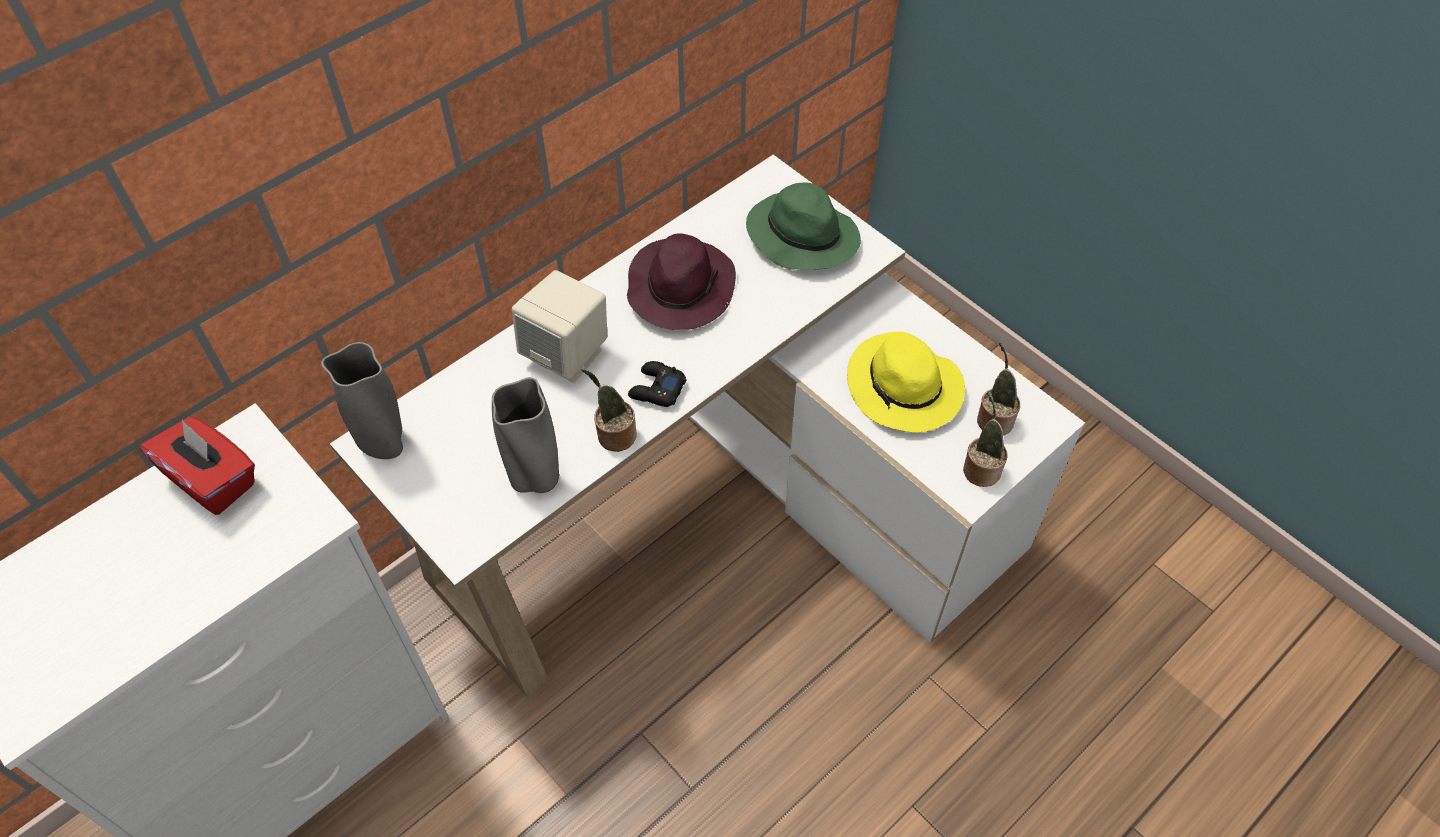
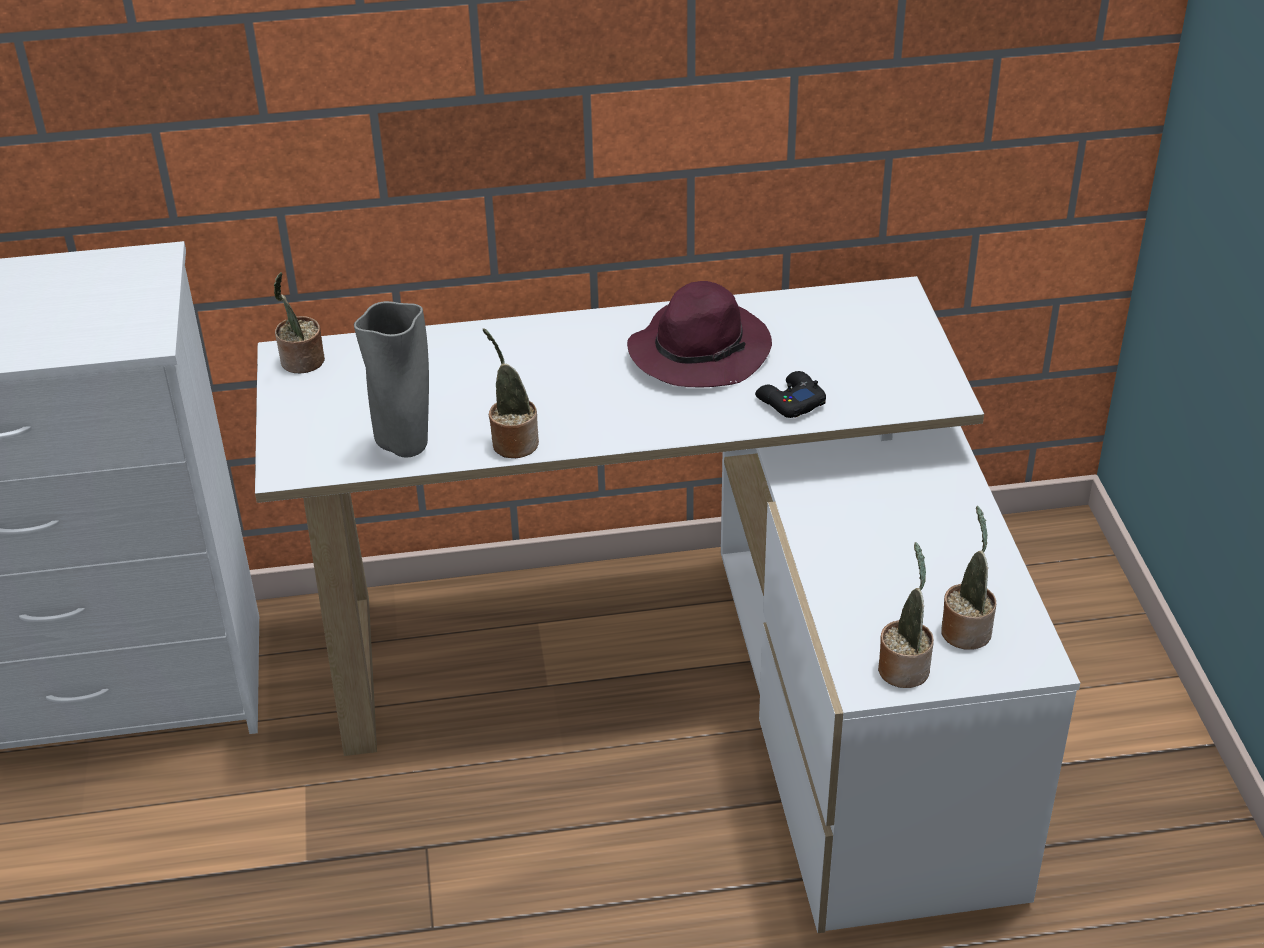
camera: 35 degrees right, 15 degrees down
red tissue box [140,416,255,515] -> none
grey vase [321,342,403,459] -> potted plant [273,272,325,373]
beige speaker [512,270,607,383] -> none
black game controller [628,361,686,407] -> black game controller moved to [755,371,826,418]
green hat [746,183,861,270] -> none
yellow hat [847,331,965,433] -> none

